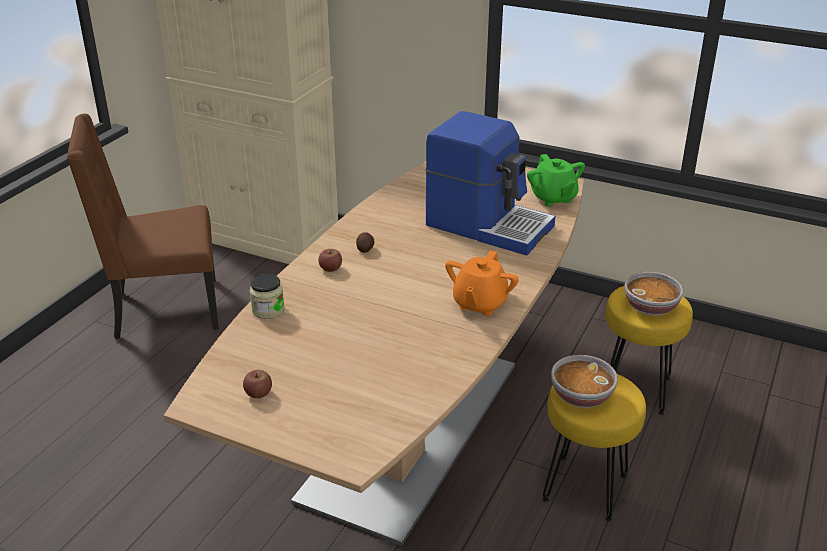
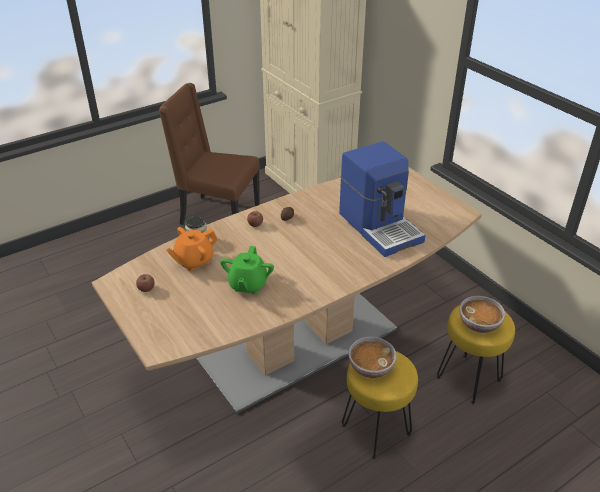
camera: 30 degrees right, 5 degrees up
orange teapot [445,250,519,316] -> orange teapot moved to [166,227,217,271]
green teapot [527,154,585,207] -> green teapot moved to [220,246,274,294]

